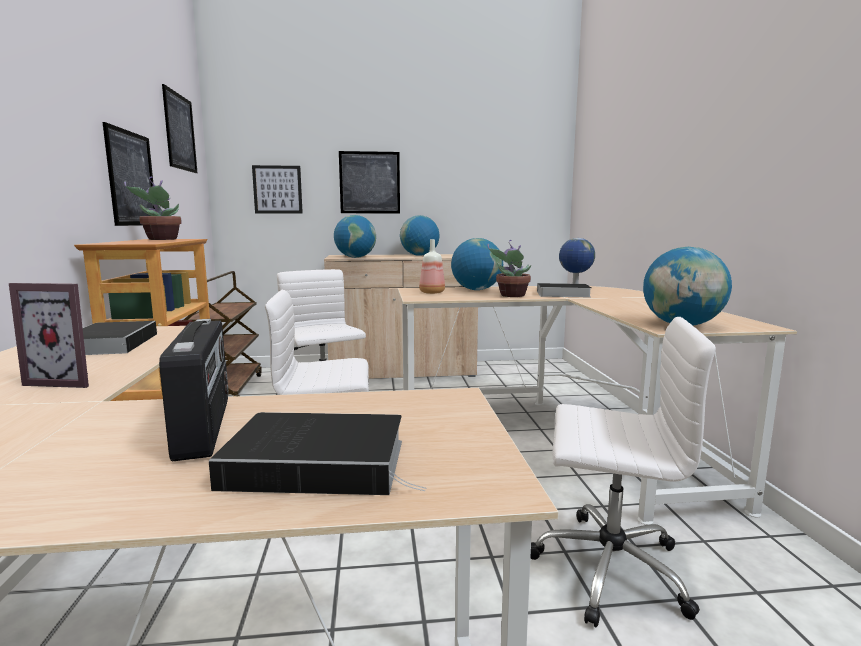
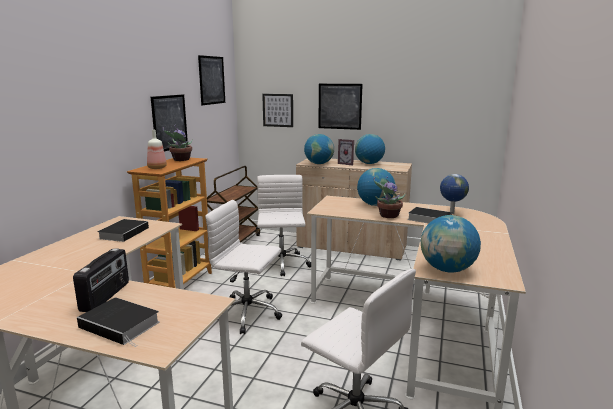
camera: 25 degrees right, 5 degrees up
picture frame [9,283,89,388] -> picture frame moved to [338,139,354,166]
bottle [419,239,445,294] -> bottle moved to [147,130,167,169]

